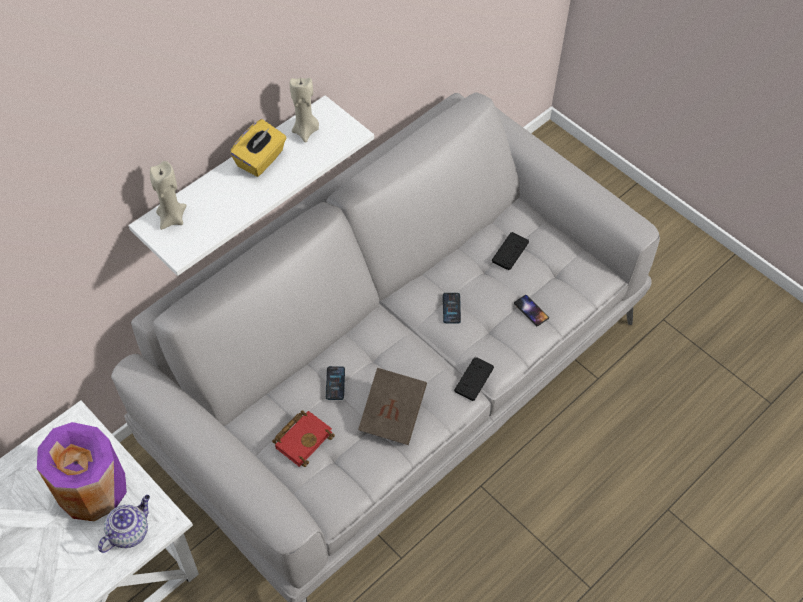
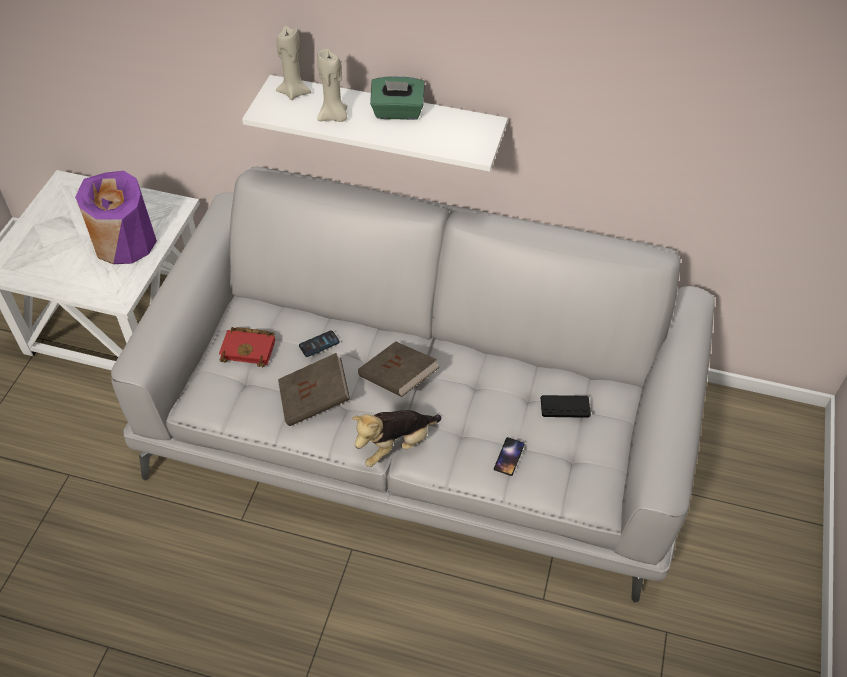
camera: 60 degrees right, 5 degrees down
teapot [98,495,150,553] -> none
yellow tissue box [230,119,287,177] -> green tissue box [370,76,425,120]
beige candle [290,78,319,143] -> beige candle moved to [317,49,347,122]
phone [443,293,461,324] -> none
black game controller [454,357,494,401] -> plush toy [352,410,441,467]
none -> brown book [358,341,440,397]

